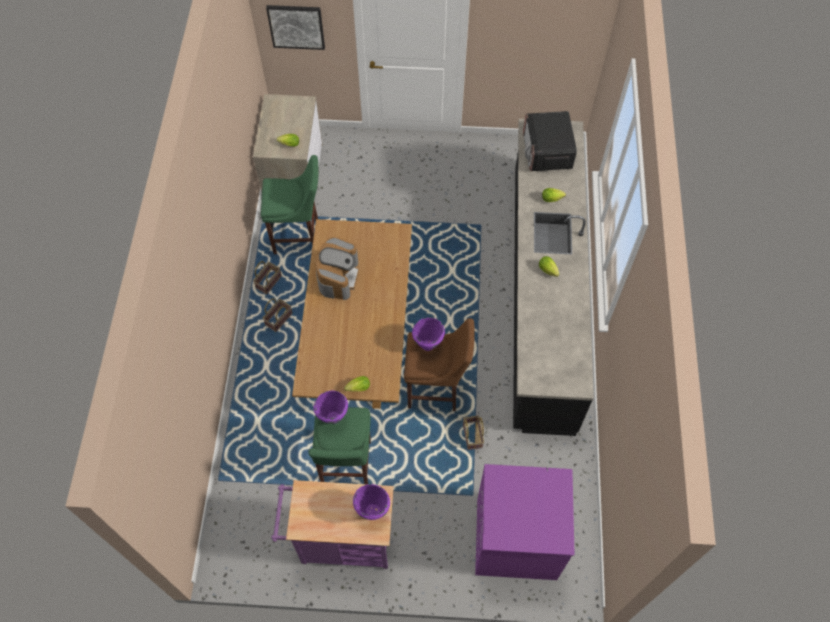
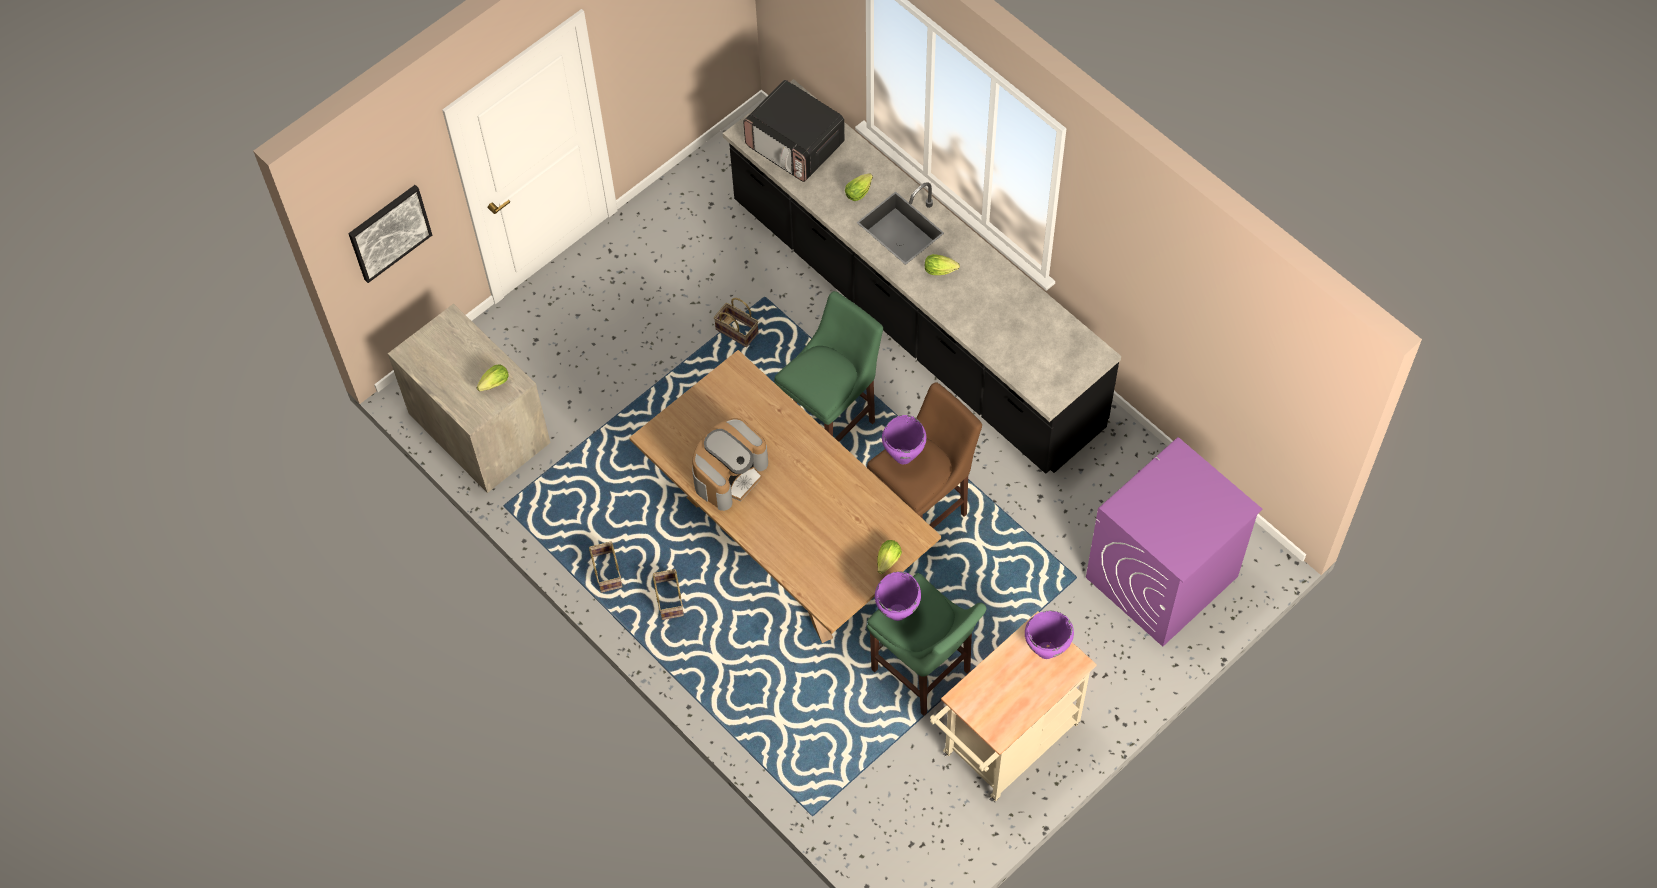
camera: 45 degrees left, 0 degrees up
green stool [261,155,319,254] -> green stool moved to [774,291,883,442]
purple cart [271,480,394,569] -> beige cart [930,611,1097,802]
coffee machine [316,237,359,300] -> coffee machine turned 75 degrees clockwise [692,418,768,511]
basket [463,415,484,450] -> basket moved to [714,298,759,347]

